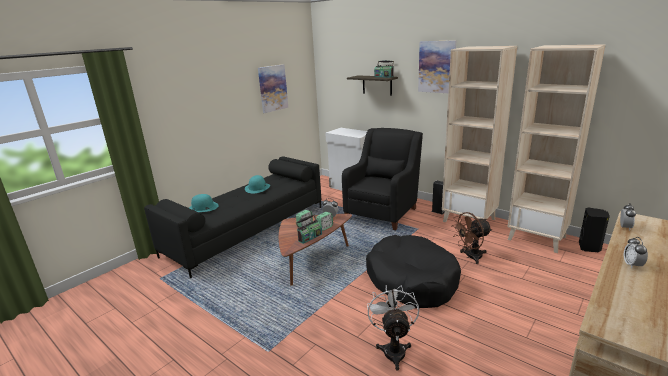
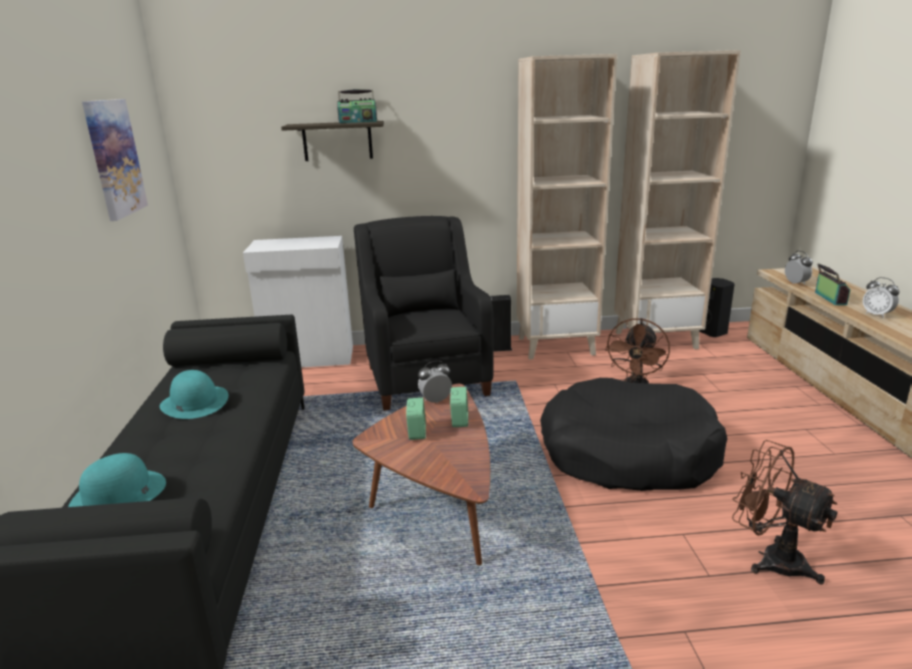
camera: 45 degrees left, 0 degrees up
radio [296,215,322,244] -> radio moved to [815,263,850,305]
white fan [367,285,419,371] -> brown fan [732,440,837,584]
picture [418,40,457,93] -> none

